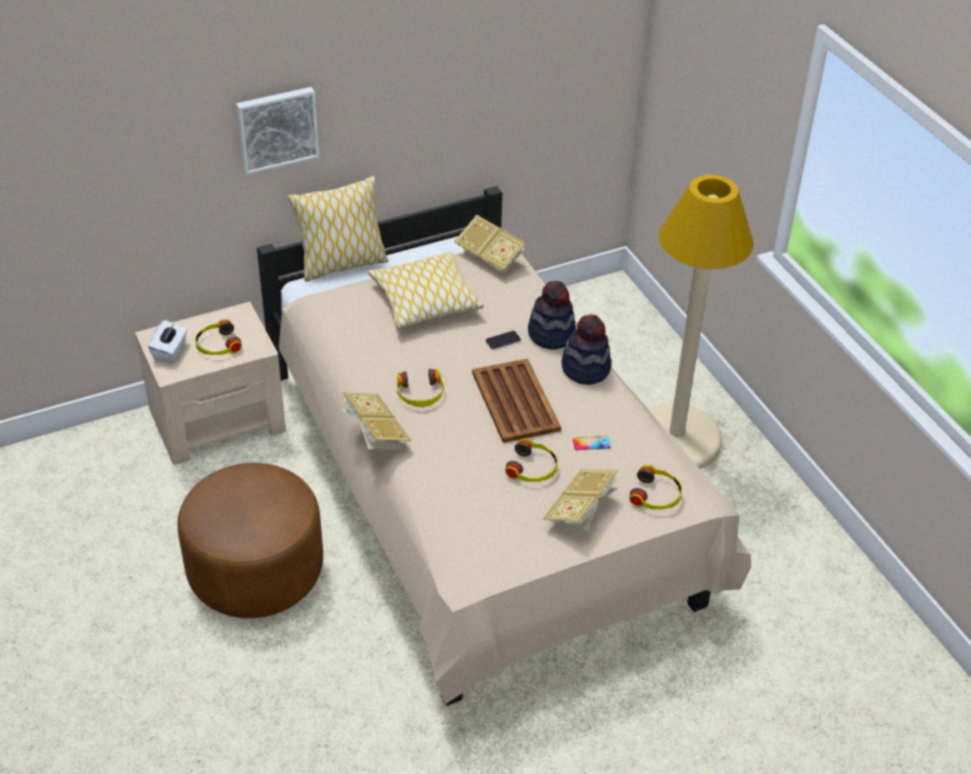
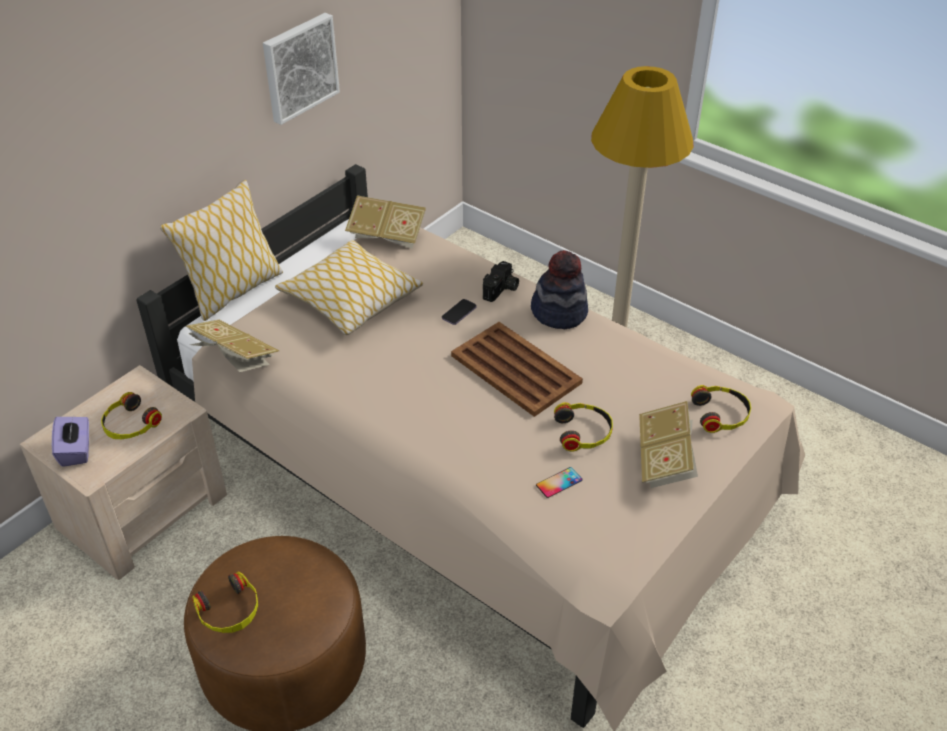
camera: 25 degrees left, 0 degrees up
white tissue box [148,320,187,362] -> purple tissue box [52,417,89,467]
picture [236,87,319,175] -> picture moved to [263,13,340,125]
book [341,392,411,450] -> book moved to [186,320,279,372]
headphones [397,368,444,407] -> headphones moved to [192,571,258,633]
hat [528,281,576,350] -> camera [483,261,519,302]
phone [573,436,610,450] -> phone moved to [536,467,582,498]

